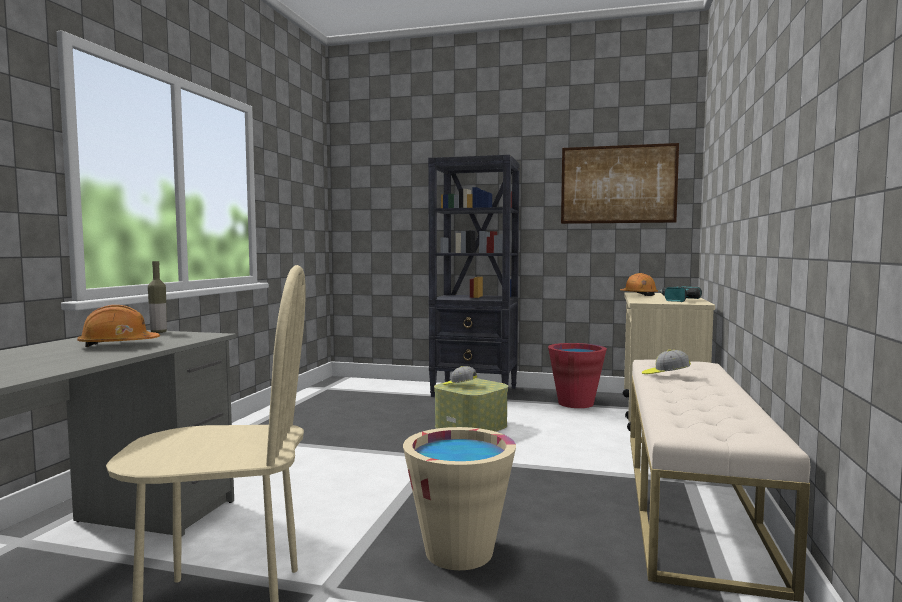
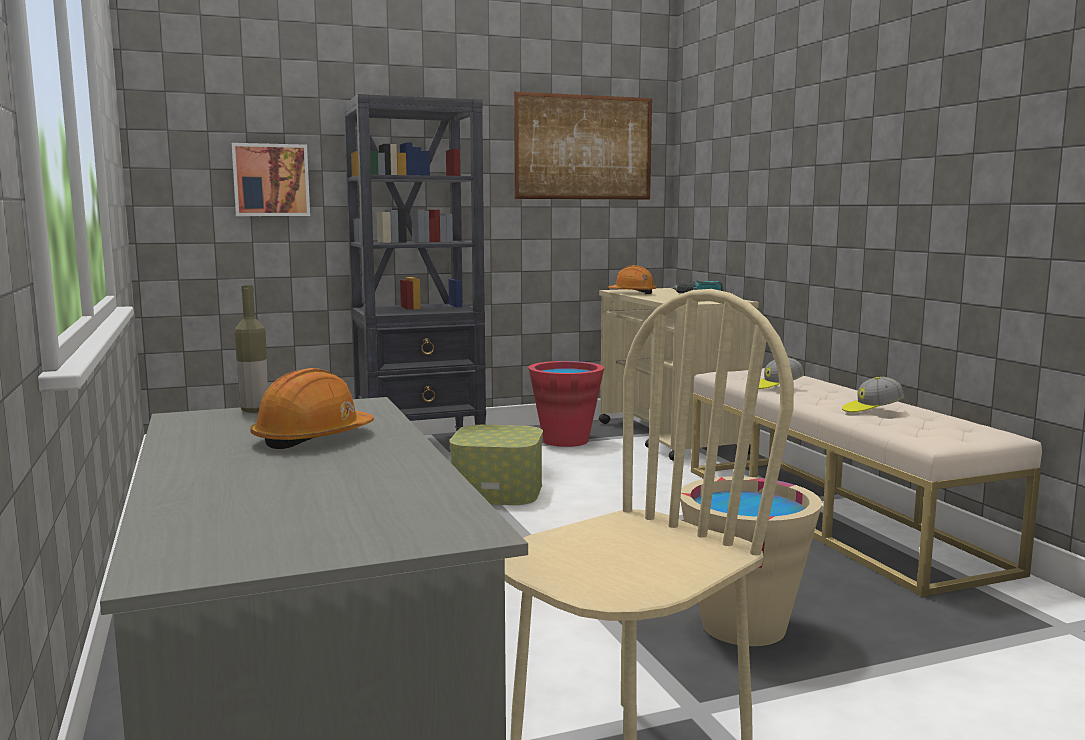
camera: 35 degrees left, 5 degrees up
cap [442,366,477,385] -> cap moved to [842,377,904,412]
none -> picture [232,143,310,216]

